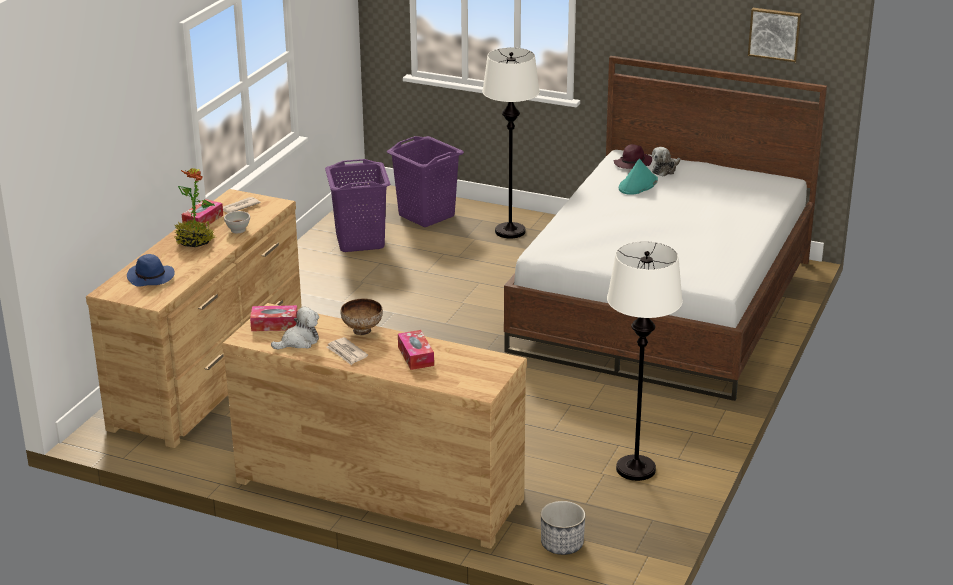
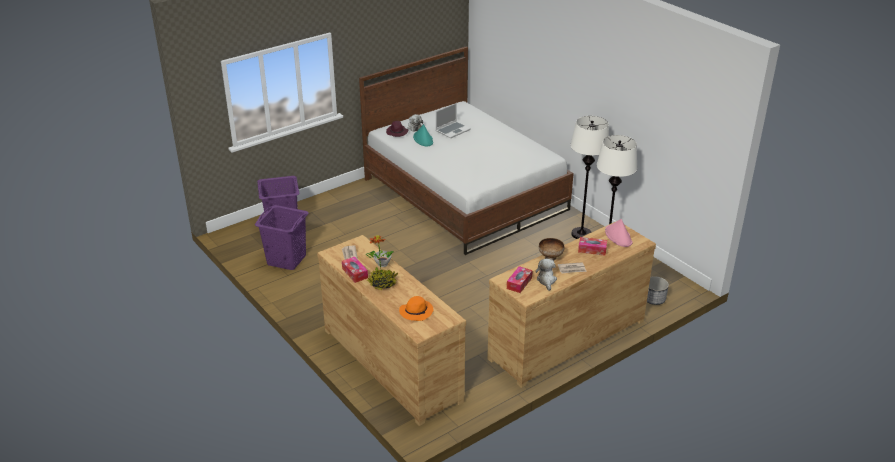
camera: 60 degrees left, 5 degrees up
blue hat [127,254,175,287] -> orange hat [399,296,434,321]
white floor lamp [482,48,540,238] -> white floor lamp moved to [570,116,609,239]
picture [748,8,801,62] -> none
none -> laptop [436,103,471,139]
none -> pink hat [605,219,633,247]

